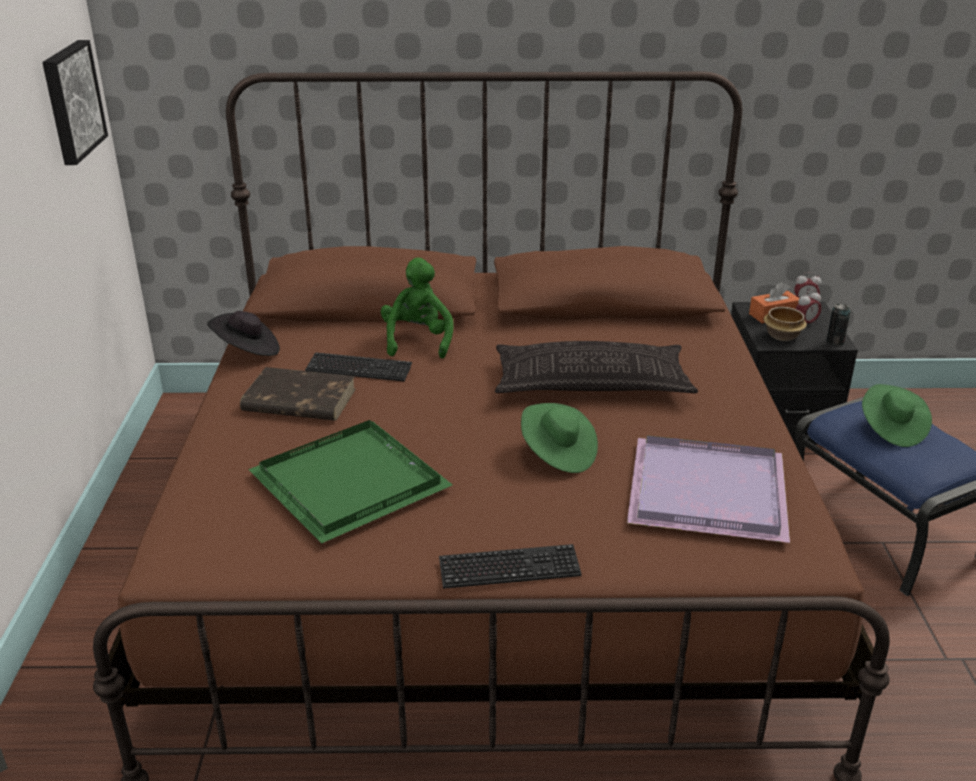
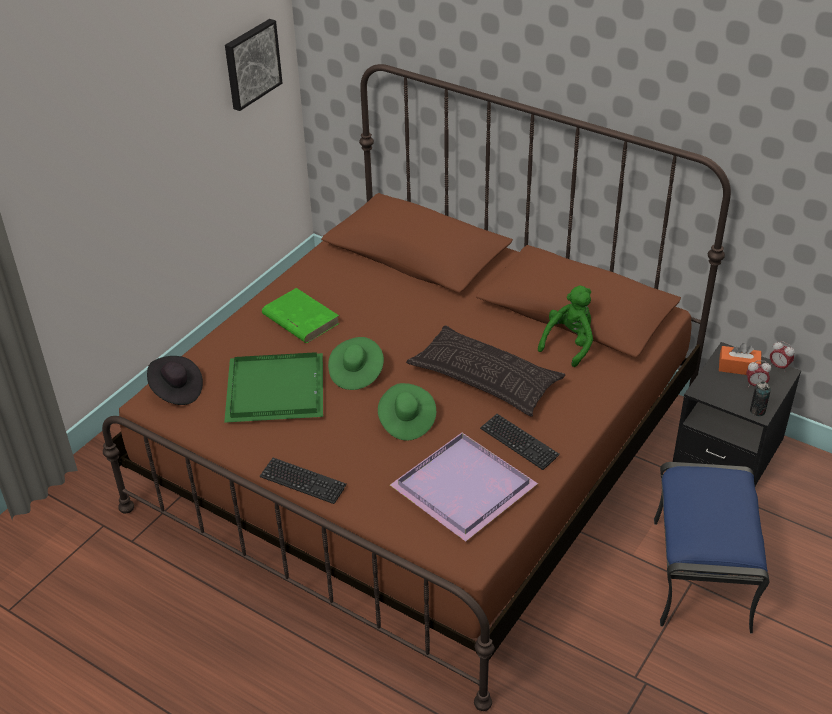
camera: 35 degrees right, 10 degrees up
black hat [207,311,280,356] -> black hat moved to [147,356,203,405]
brown book [240,367,356,421] -> green book [262,288,340,343]
keyboard [305,352,412,382] -> keyboard moved to [480,414,560,470]
green plush toy [381,258,453,358] -> green plush toy moved to [538,286,593,367]
bowl [764,307,807,341] -> none
green hat [862,384,932,447] -> green hat moved to [328,337,384,390]

